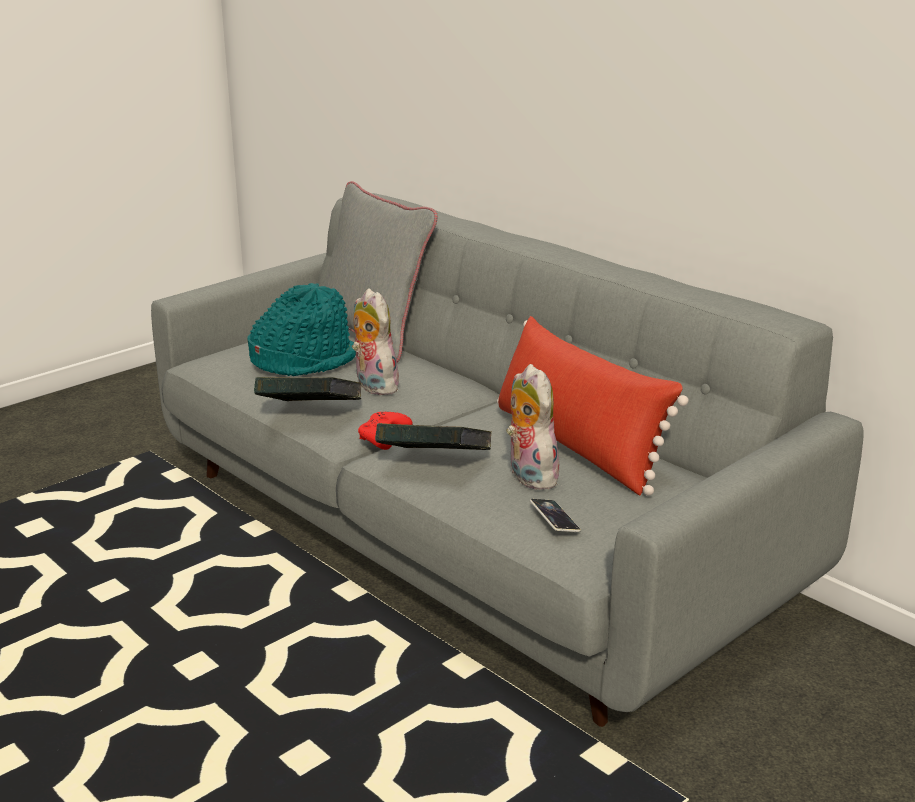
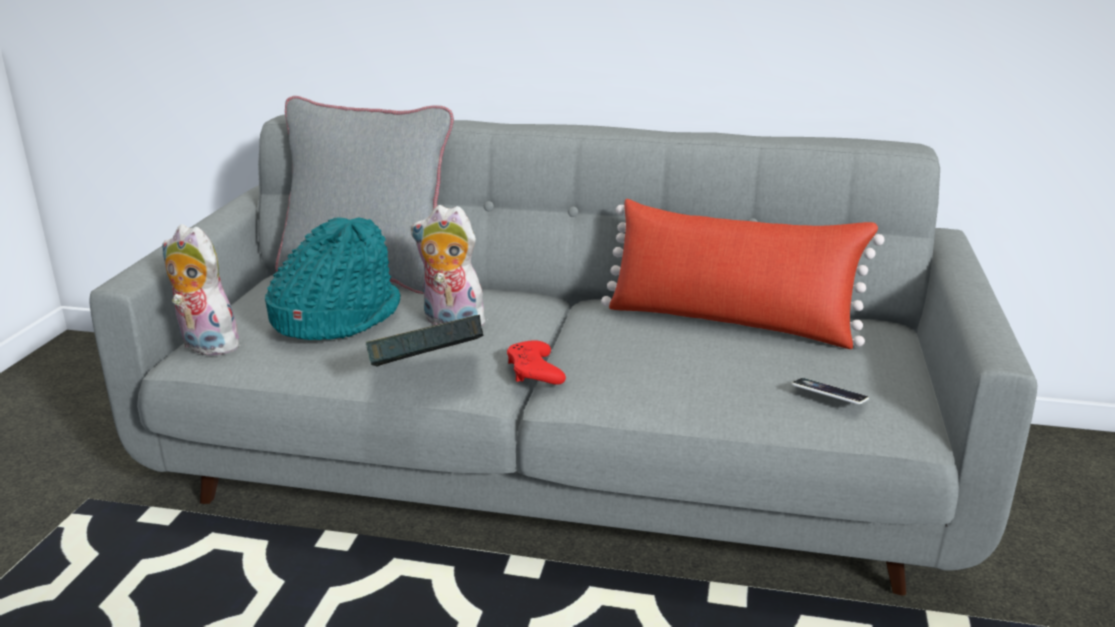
camera: 35 degrees left, 0 degrees up
book [375,423,492,450] -> none
plush toy [506,364,559,490] -> plush toy moved to [162,224,244,357]

